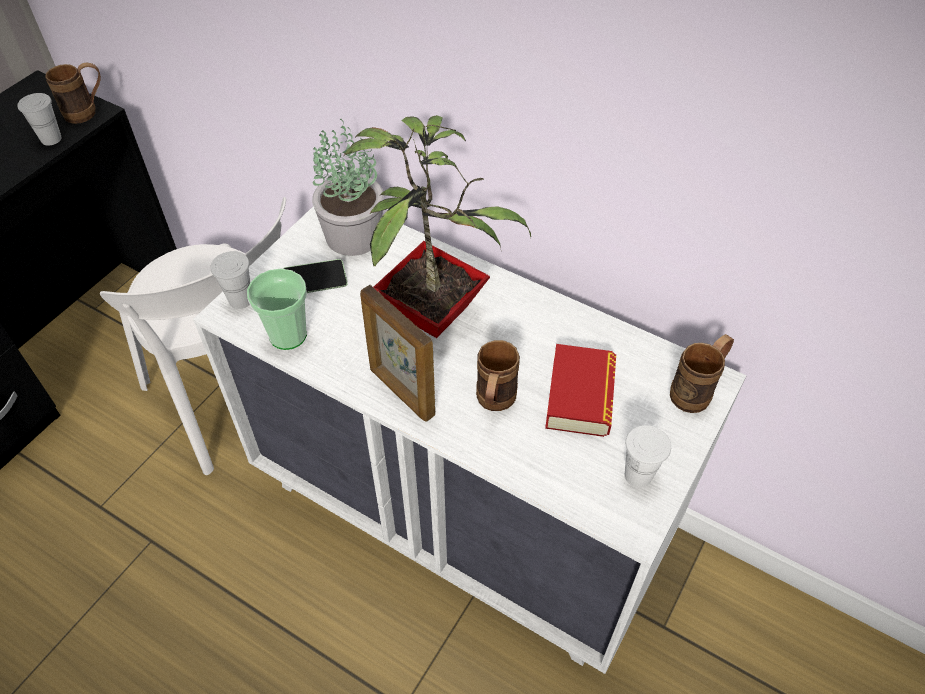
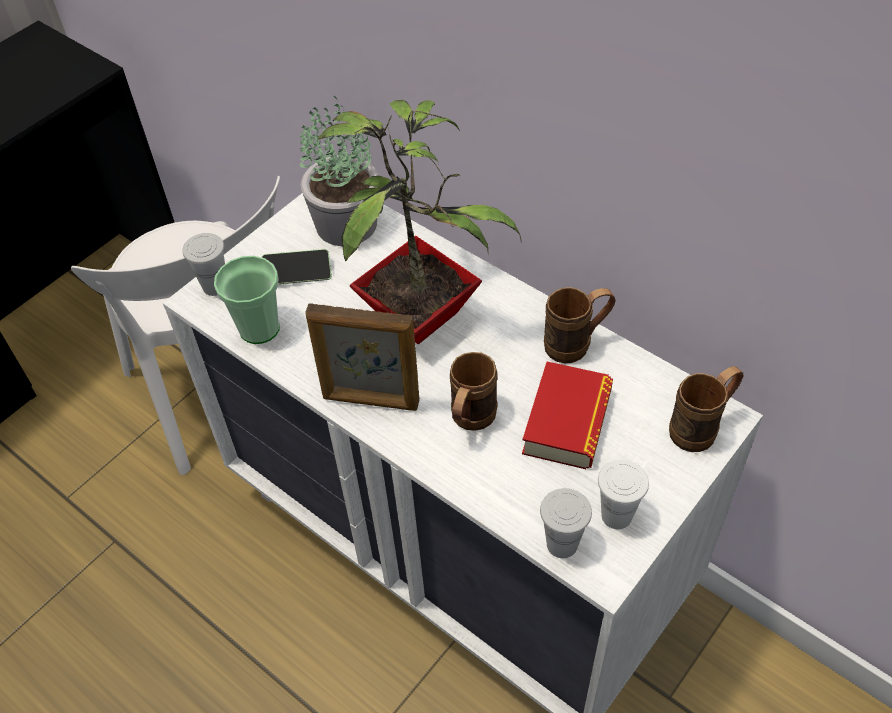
camera: 10 degrees right, 0 degrees up
white cup [17,93,62,145] -> white cup moved to [540,488,592,558]
brown mug [45,63,101,124] -> brown mug moved to [544,287,616,363]
picture frame [360,285,436,422] -> picture frame turned 45 degrees counterclockwise [305,303,419,411]

